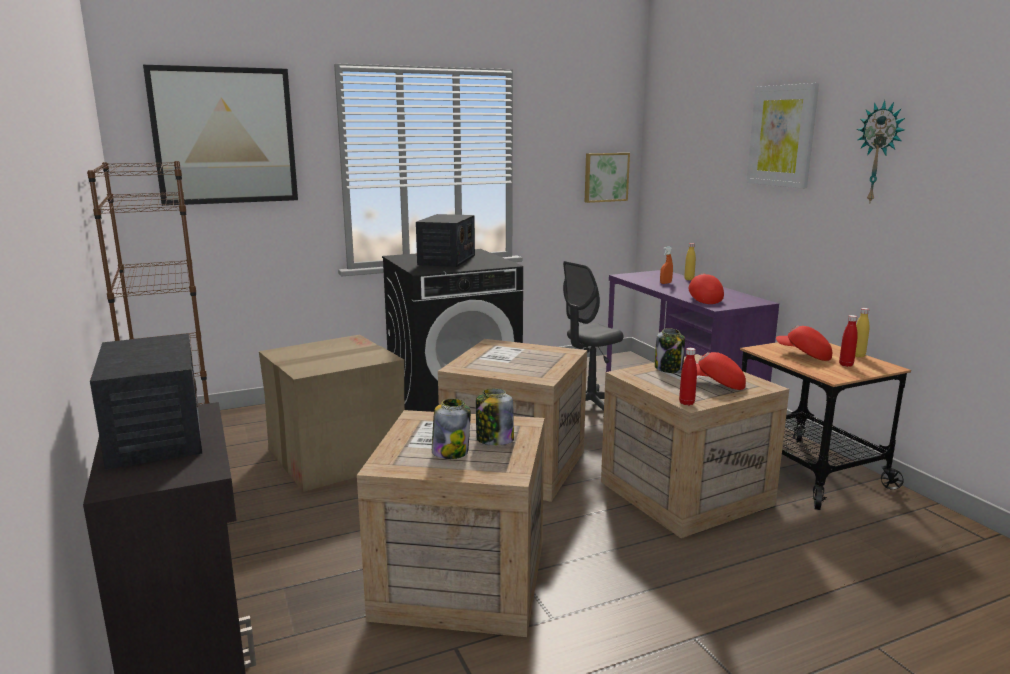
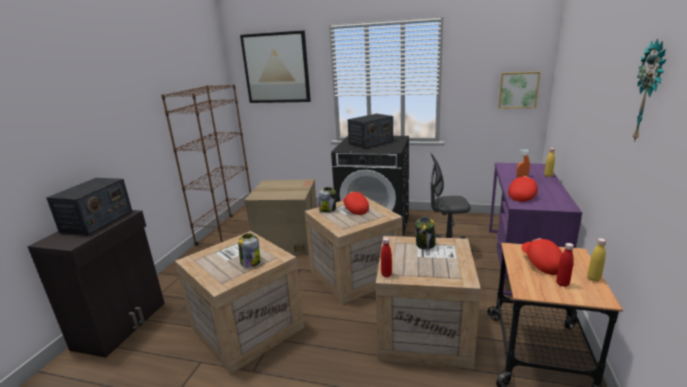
camera: 40 degrees right, 5 degrees up
jar [432,399,471,459] -> jar moved to [319,187,336,213]
red cap [696,352,746,390] -> red cap moved to [343,192,369,215]
picture [746,83,819,189] -> none

